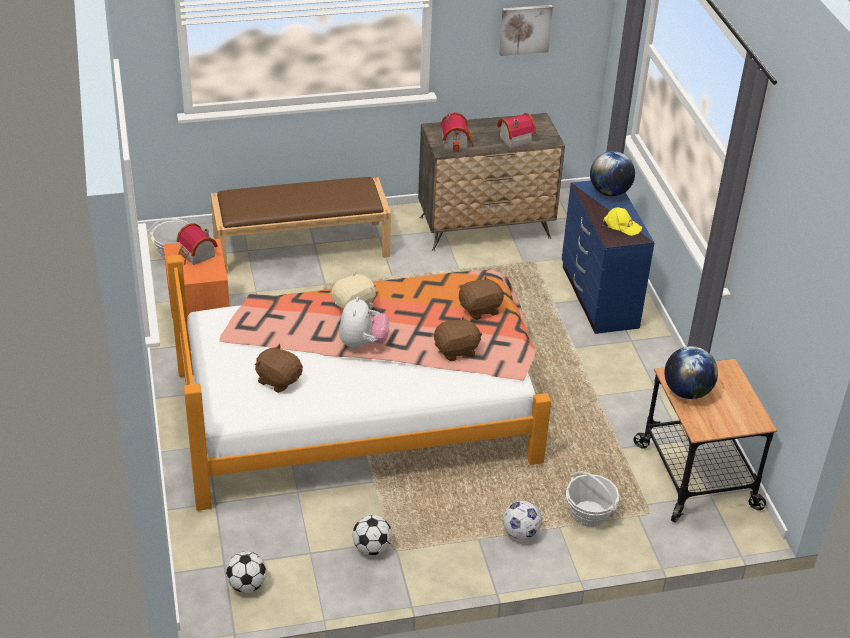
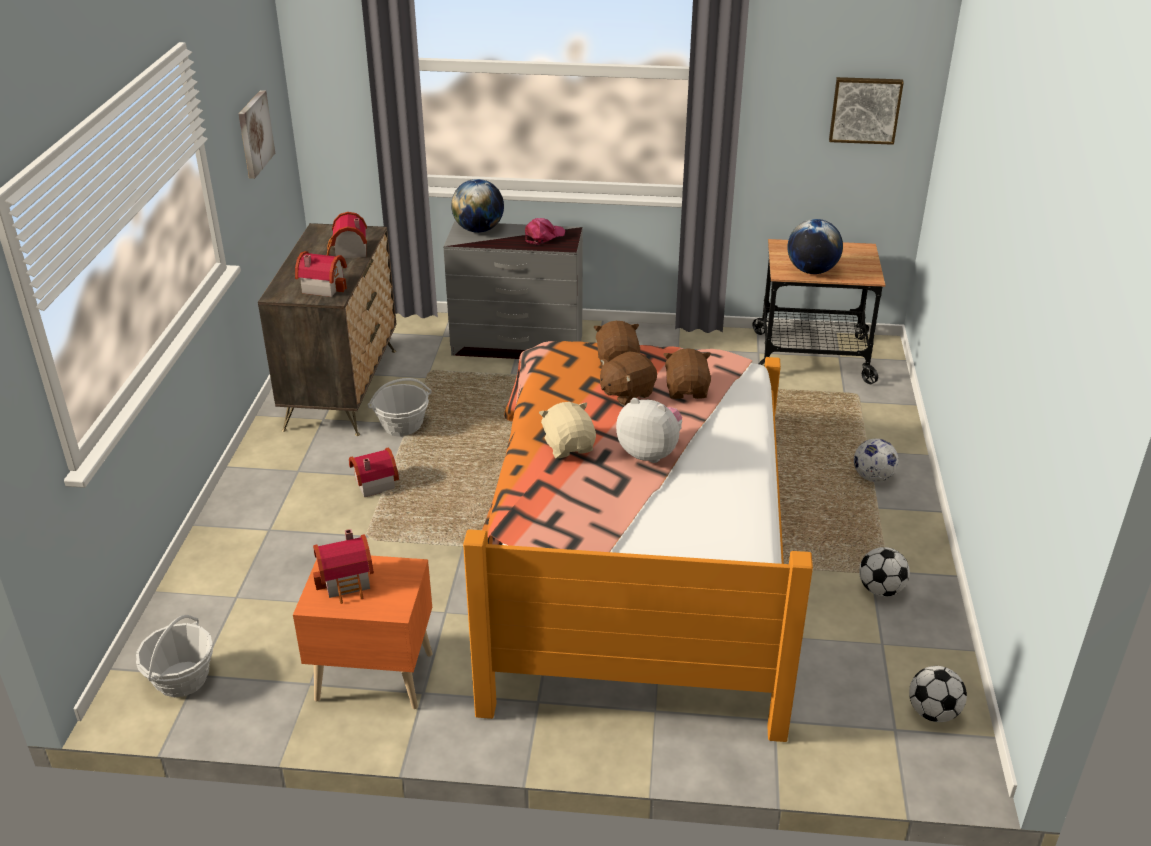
camera: 70 degrees left, 5 degrees down
brown bench [211,177,391,274] -> none
brown plush toy [255,344,303,393] -> brown plush toy moved to [600,351,657,406]
blue dresser [562,181,655,334] -> grey dresser [443,221,583,359]
basket [566,471,619,527] -> basket moved to [368,378,431,437]
yellow cap [602,207,643,236] -> pink cap [525,218,565,245]
none -> toy house [349,447,399,497]
none -> picture [829,77,904,145]

